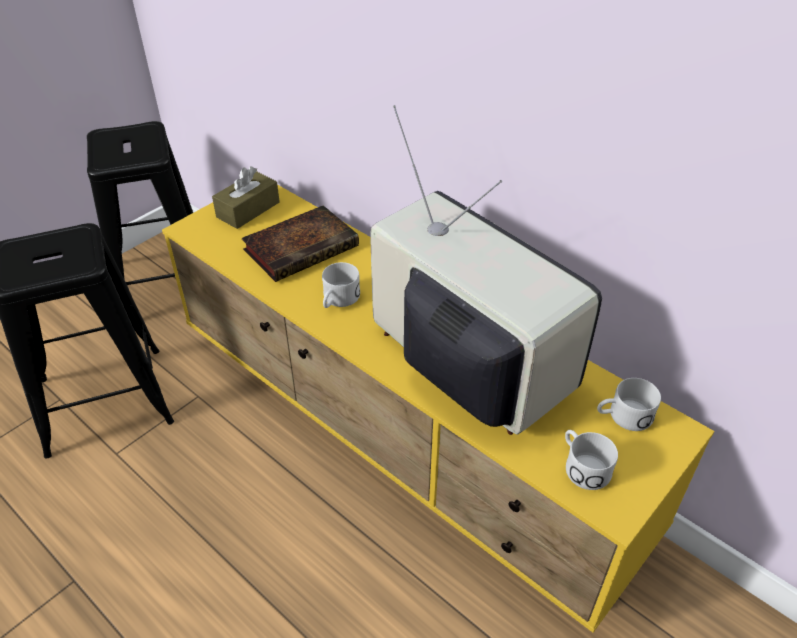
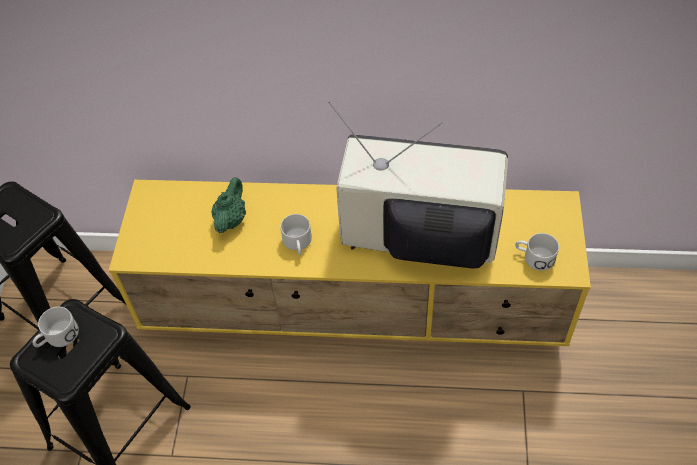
camera: 35 degrees left, 10 degrees up
brown tissue box [212,166,280,229] -> none
book [242,205,359,282] -> green teapot [212,177,246,233]
white mug [597,378,661,431] -> white mug moved to [33,307,79,347]

